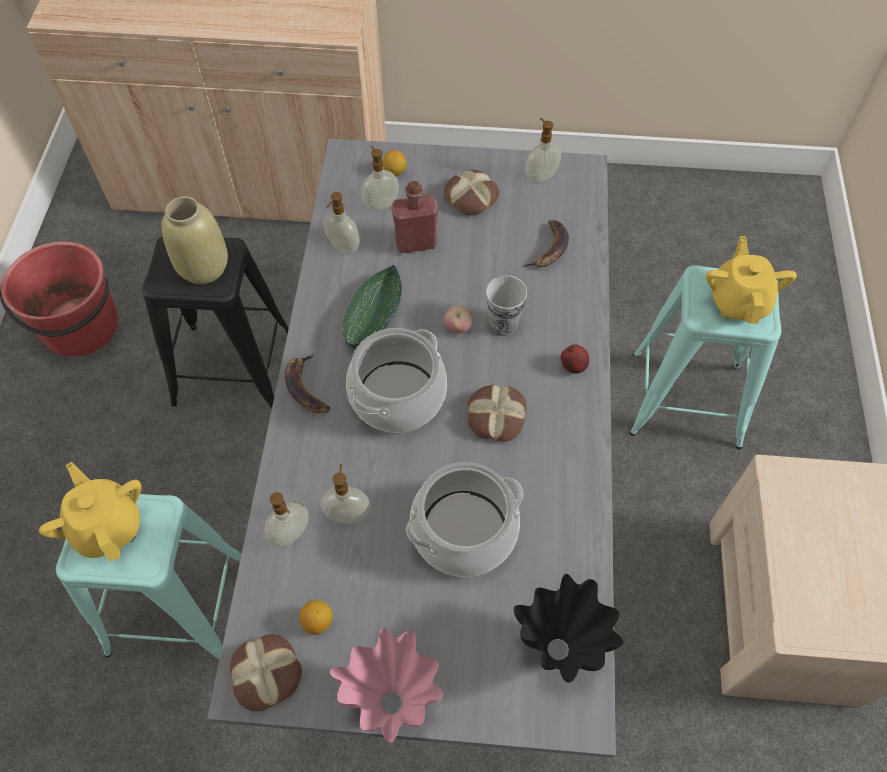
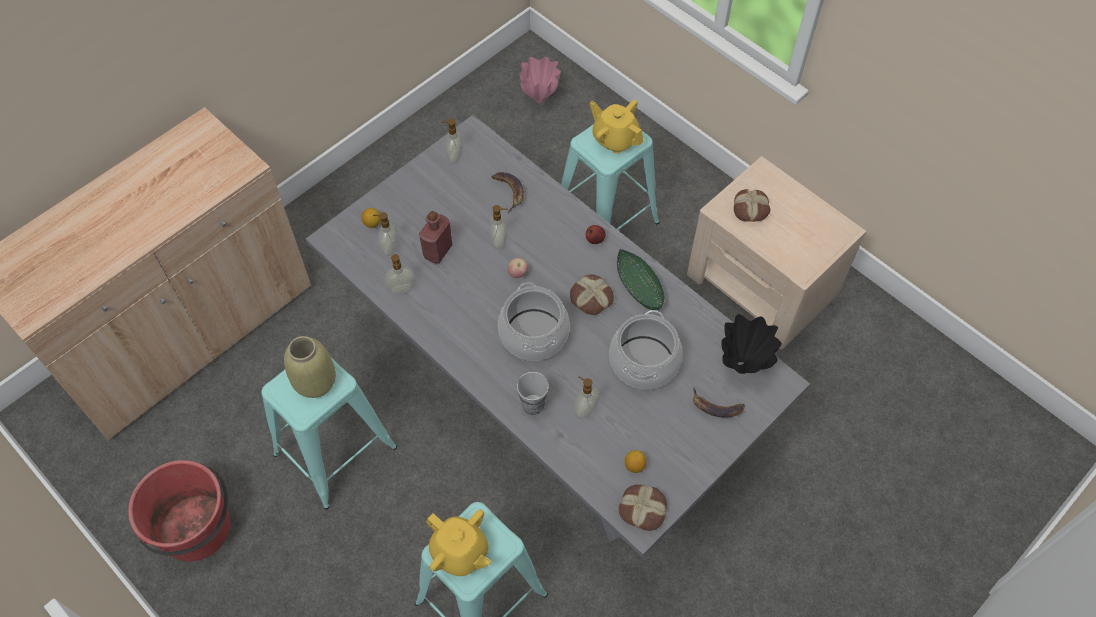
camera: 50 degrees left, 0 degrees up
yellow teapot [39,462,141,562] -> yellow teapot turned 150 degrees counterclockwise [426,510,492,576]
black stool [142,236,289,408] -> turquoise stool [261,357,397,510]
soap dispenser [264,492,309,547] -> soap dispenser moved to [489,205,508,249]
banana [285,353,330,413] -> banana moved to [693,388,745,417]
pink vase [330,628,443,743] -> pink vase moved to [519,57,561,103]
green bowl [342,265,402,350] -> green bowl moved to [617,249,665,310]
bread [444,170,500,215] -> bread moved to [734,189,770,222]
cup [486,276,527,336] -> cup moved to [517,372,549,415]

